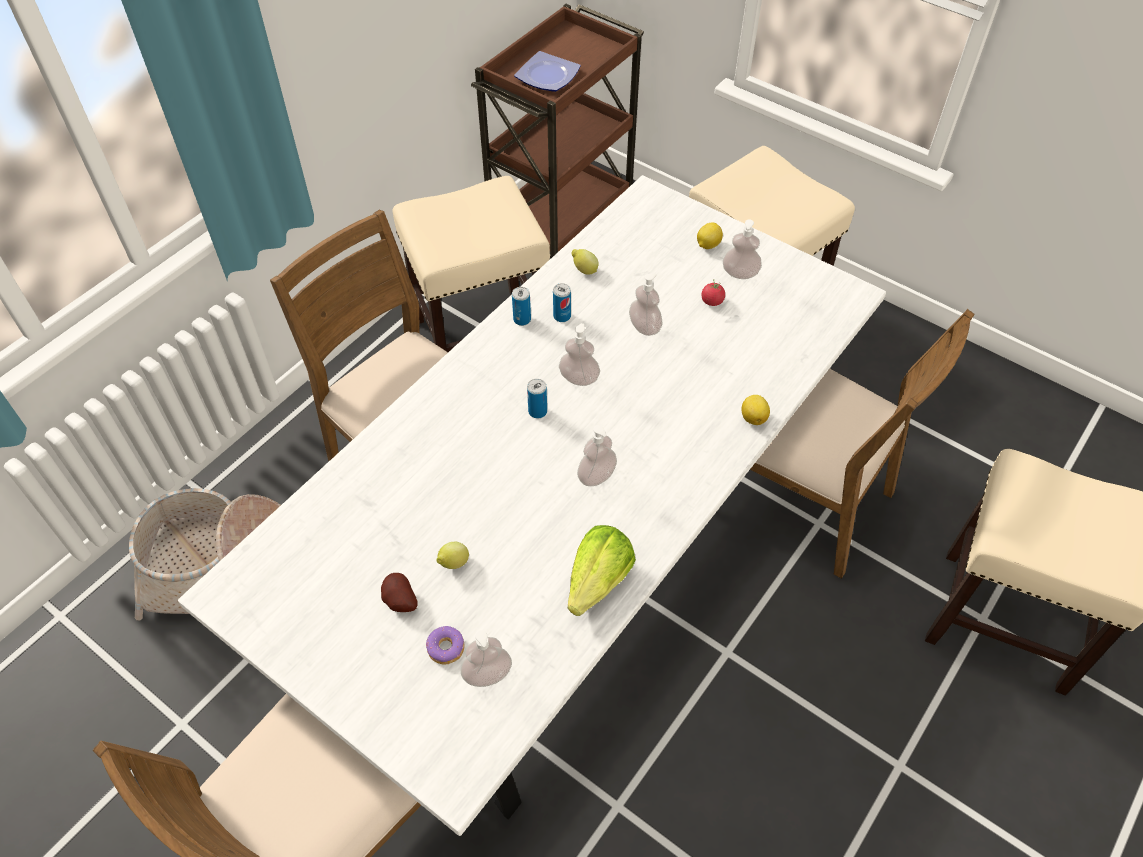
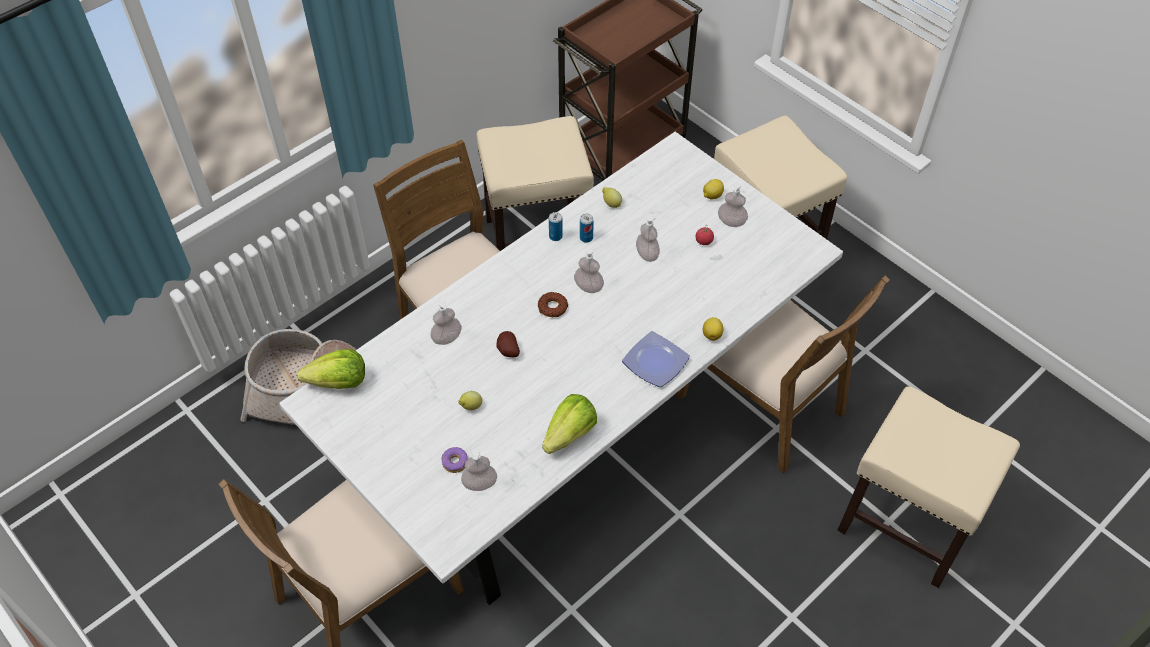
camera: 10 degrees right, 0 degrees up
potato [381,573,418,612] -> potato moved to [496,331,520,357]
plate [514,51,581,92] -> plate moved to [622,331,690,387]
can [527,379,547,419] -> donut [538,292,568,317]
soap dispenser [577,425,617,486] -> soap dispenser moved to [430,300,462,345]
none -> lettuce [297,349,365,389]

